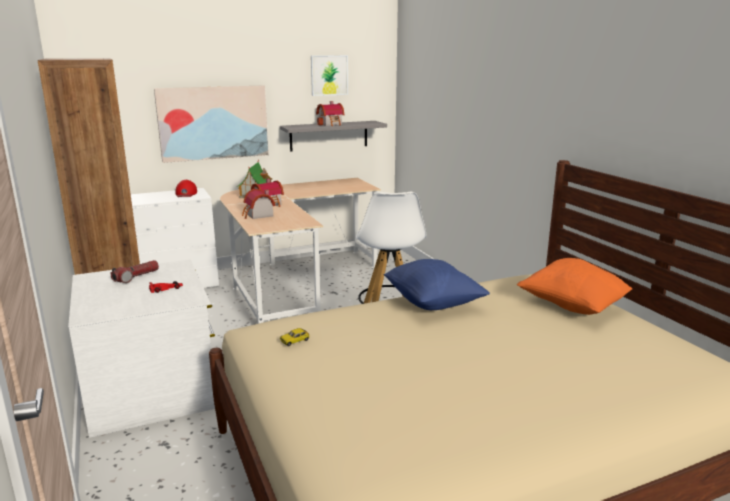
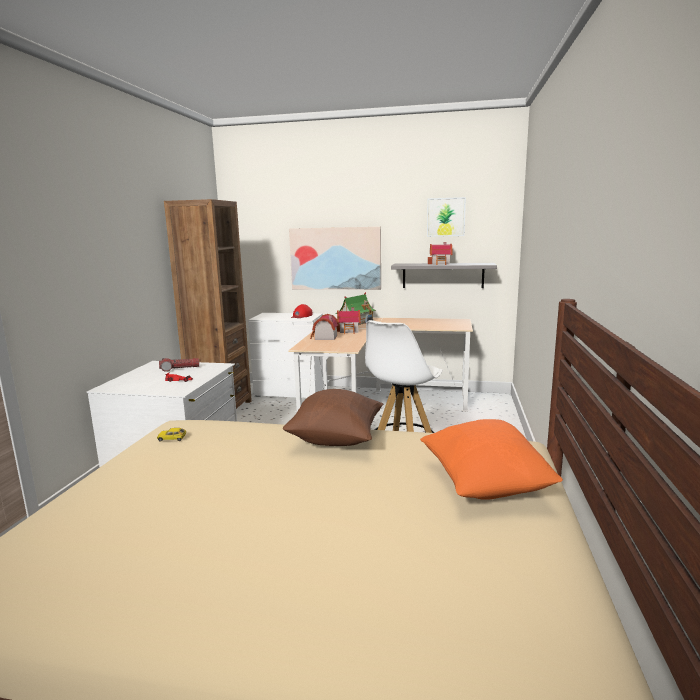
camera: 35 degrees right, 5 degrees down
blue pillow [384,259,490,310] -> brown pillow [283,389,383,446]

